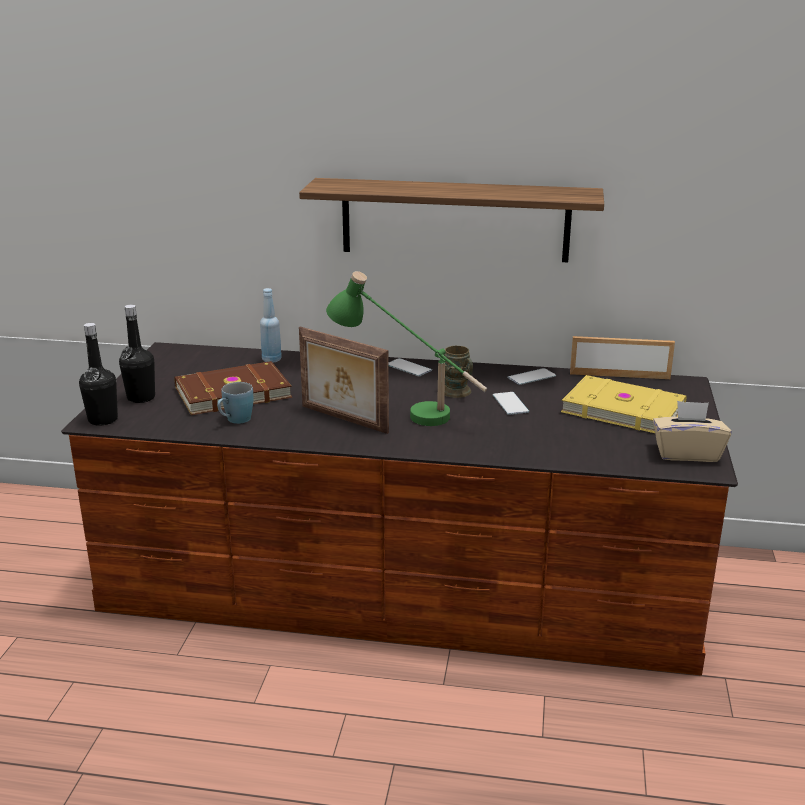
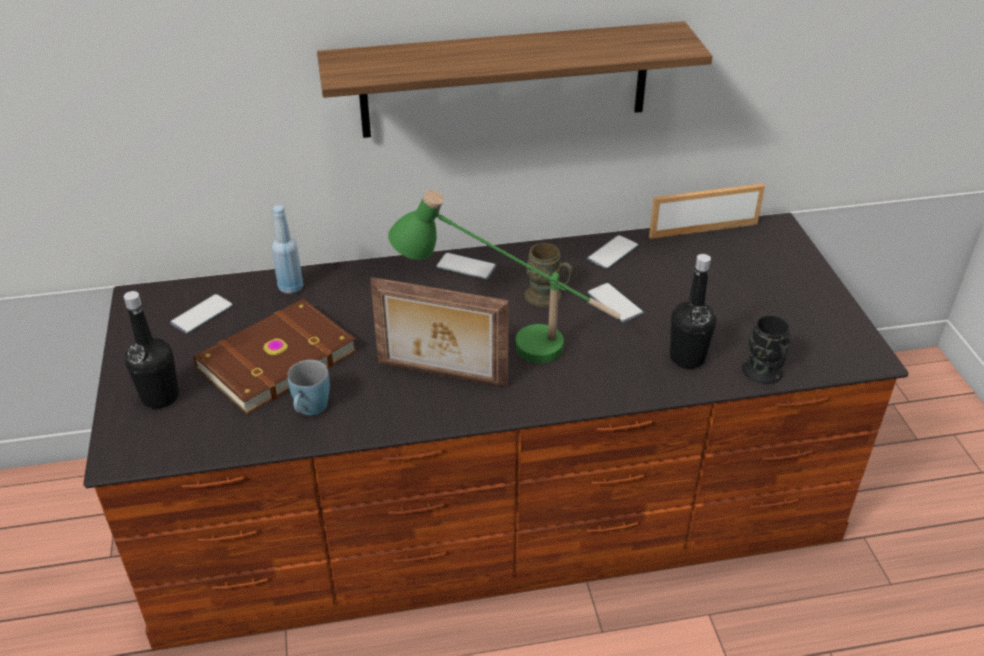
camera: 20 degrees left, 15 degrees up
black bottle [79,323,118,426] -> black bottle moved to [670,254,716,369]
yellow book [561,375,686,433] -> none
beige tissue box [653,401,731,462] -> none
none -> phone [170,294,233,333]
none -> black mug [742,316,790,385]

